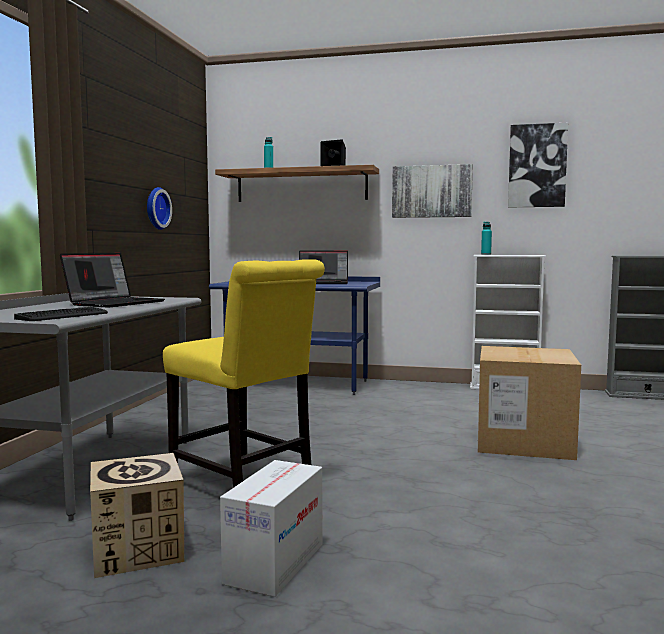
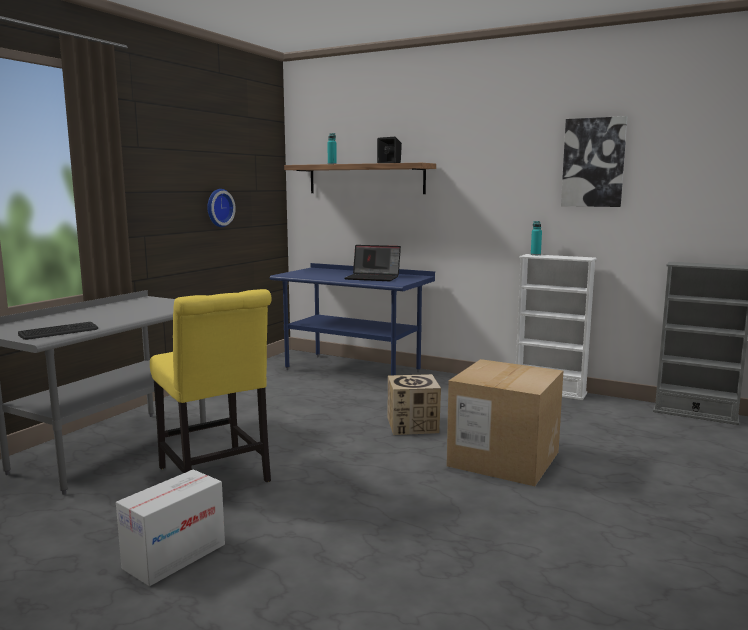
camera: 15 degrees right, 5 degrees up
laptop [60,253,165,308] -> none
cardboard box [90,453,184,578] -> cardboard box moved to [388,374,441,435]
picture [392,164,473,218] -> none

